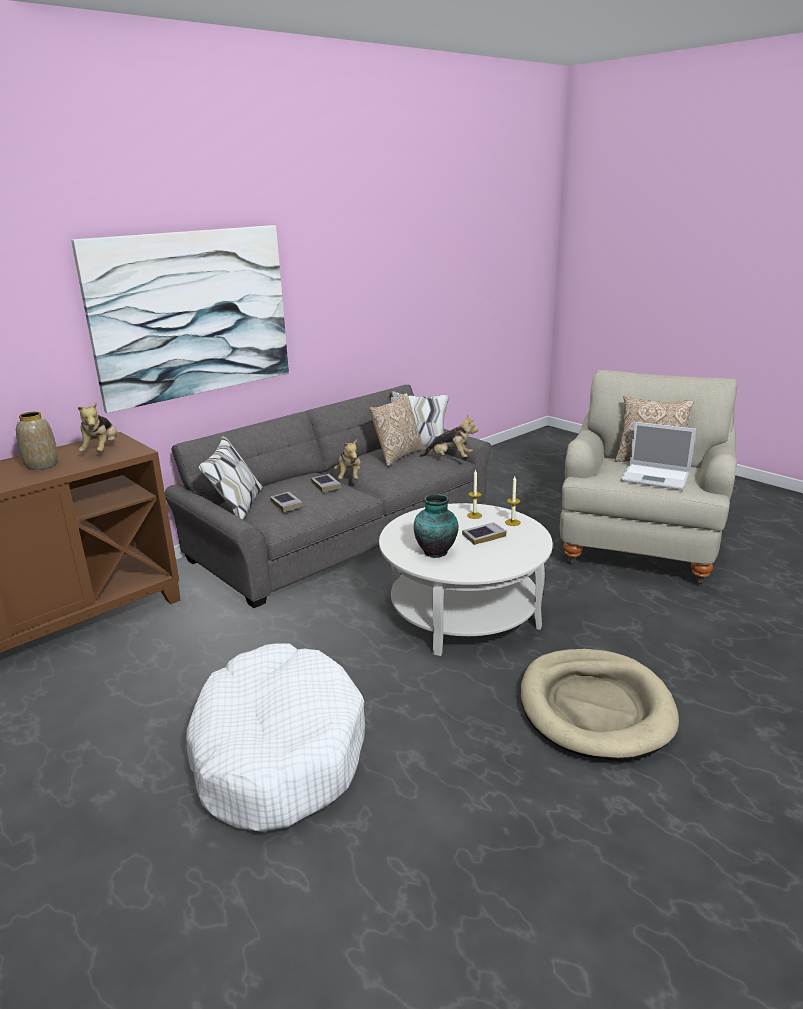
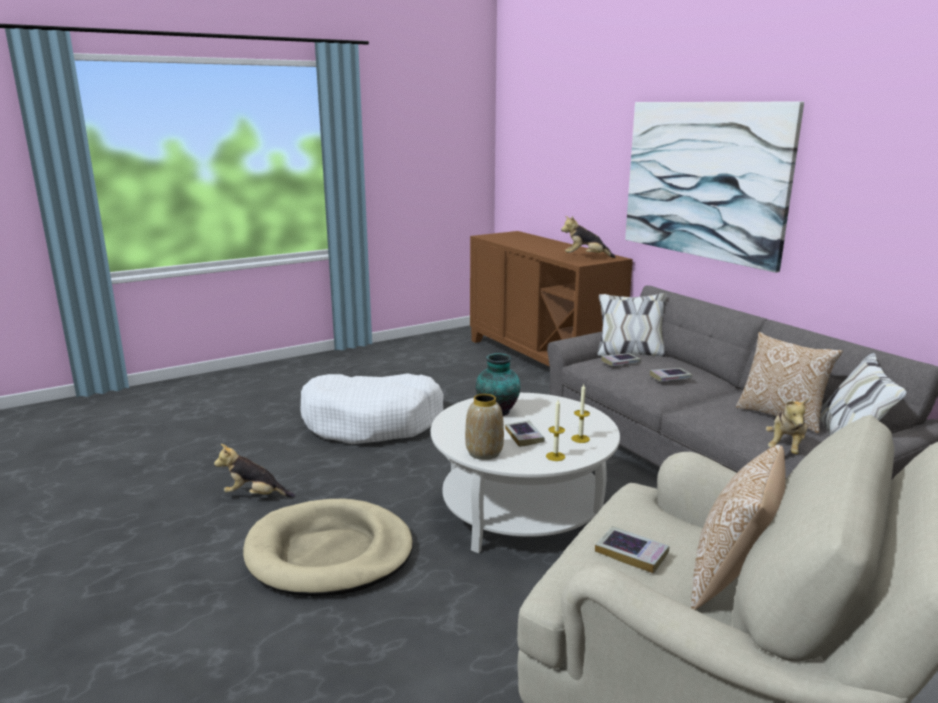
camera: 100 degrees right, 5 degrees down
vase [16,412,58,470] -> vase moved to [465,394,504,460]
plush toy [334,439,361,479] -> plush toy moved to [214,444,295,498]
laptop [620,422,696,490] -> book [595,526,669,574]

